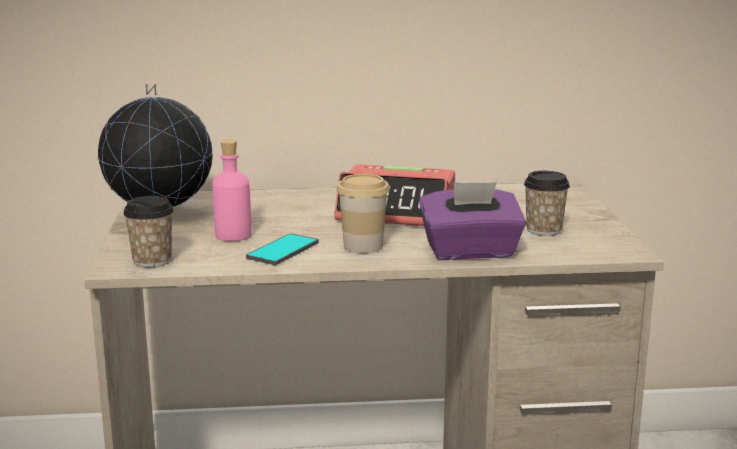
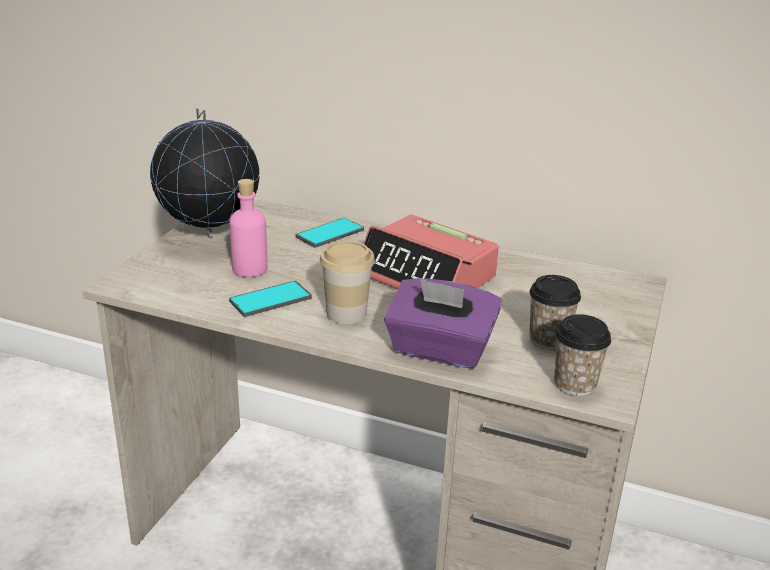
camera: 25 degrees right, 10 degrees up
cup [123,196,174,267] -> cup moved to [554,314,611,396]
none -> phone [296,218,364,248]

